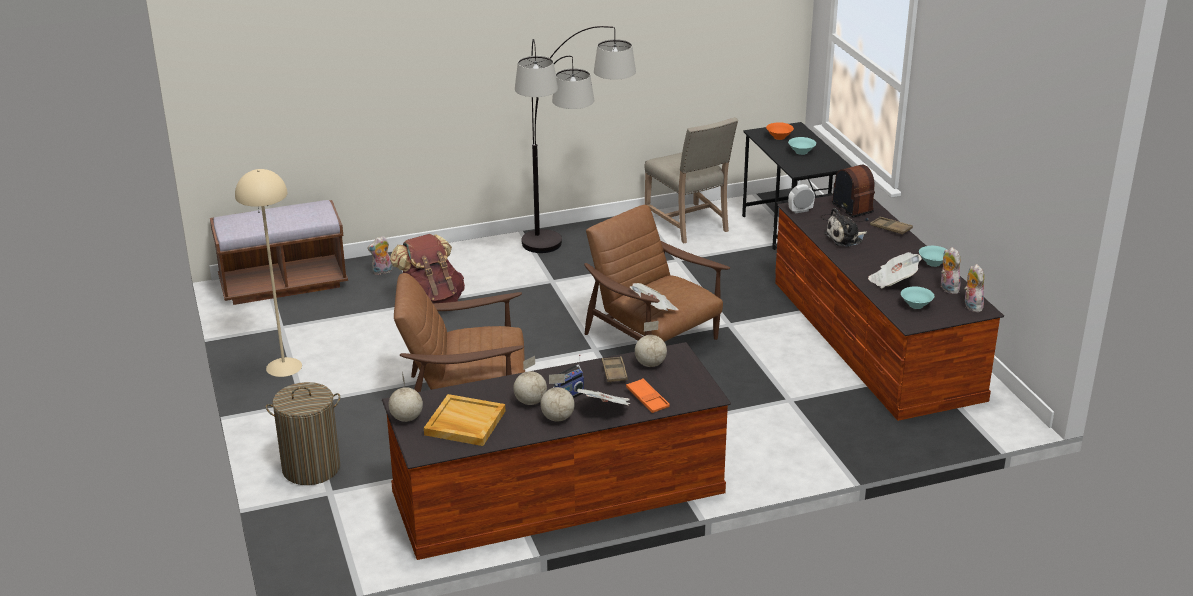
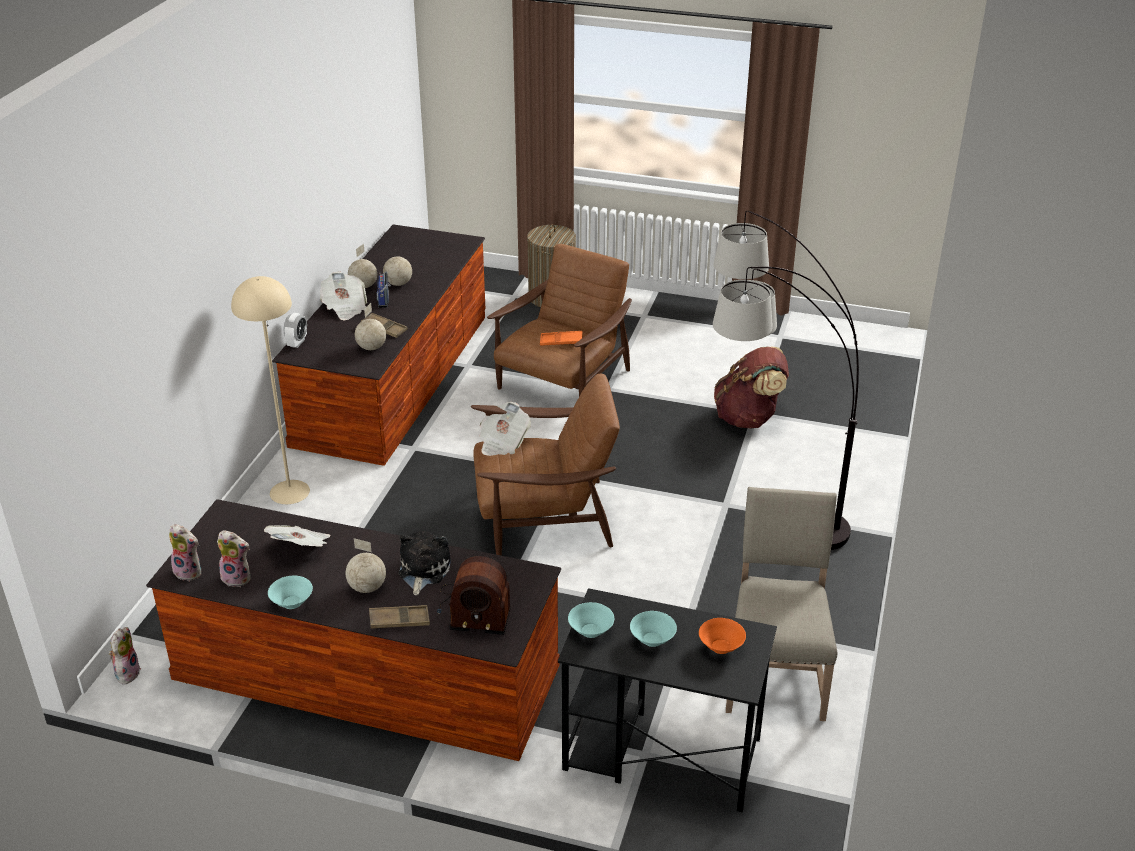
camera: 125 degrees right, 5 degrees up
brown bench [210,200,348,305] -> none
beige floor lamp [235,169,302,377] -> beige floor lamp moved to [231,276,310,504]
plush toy [367,236,392,275] -> plush toy moved to [109,627,141,685]
globe [388,372,423,422] -> globe moved to [346,538,386,593]
beige tray [424,394,505,446] -> none
orange tray [626,379,670,413] -> orange tray moved to [540,331,583,346]
beige chair [644,117,738,243] -> beige chair turned 90 degrees clockwise [726,487,837,721]
alarm clock [788,184,815,213] -> alarm clock moved to [284,313,307,348]
turquoise bowl [901,286,934,309] -> turquoise bowl moved to [568,602,614,638]

